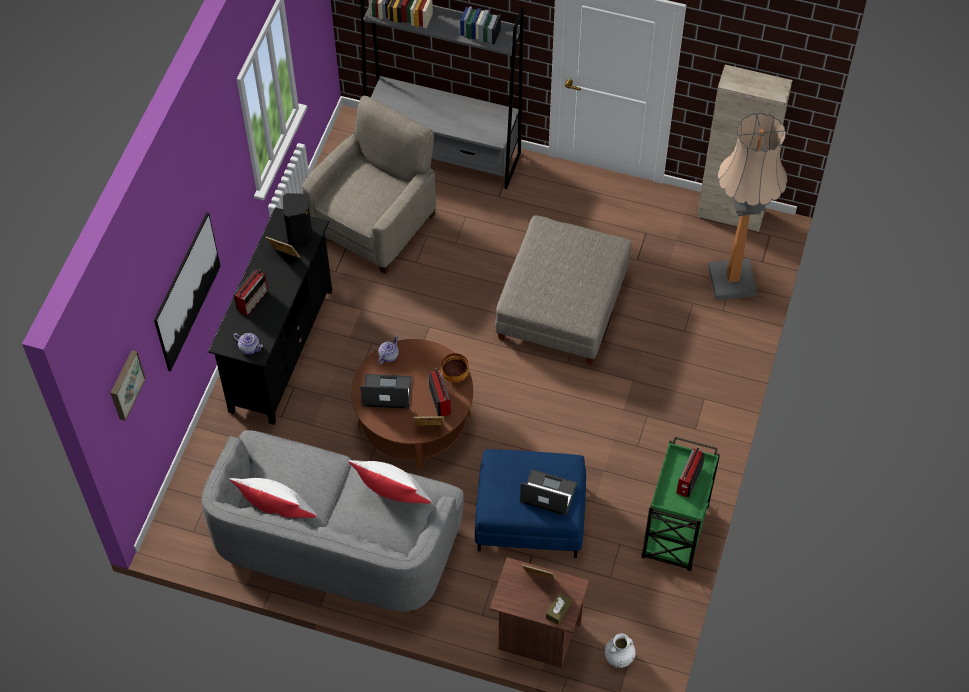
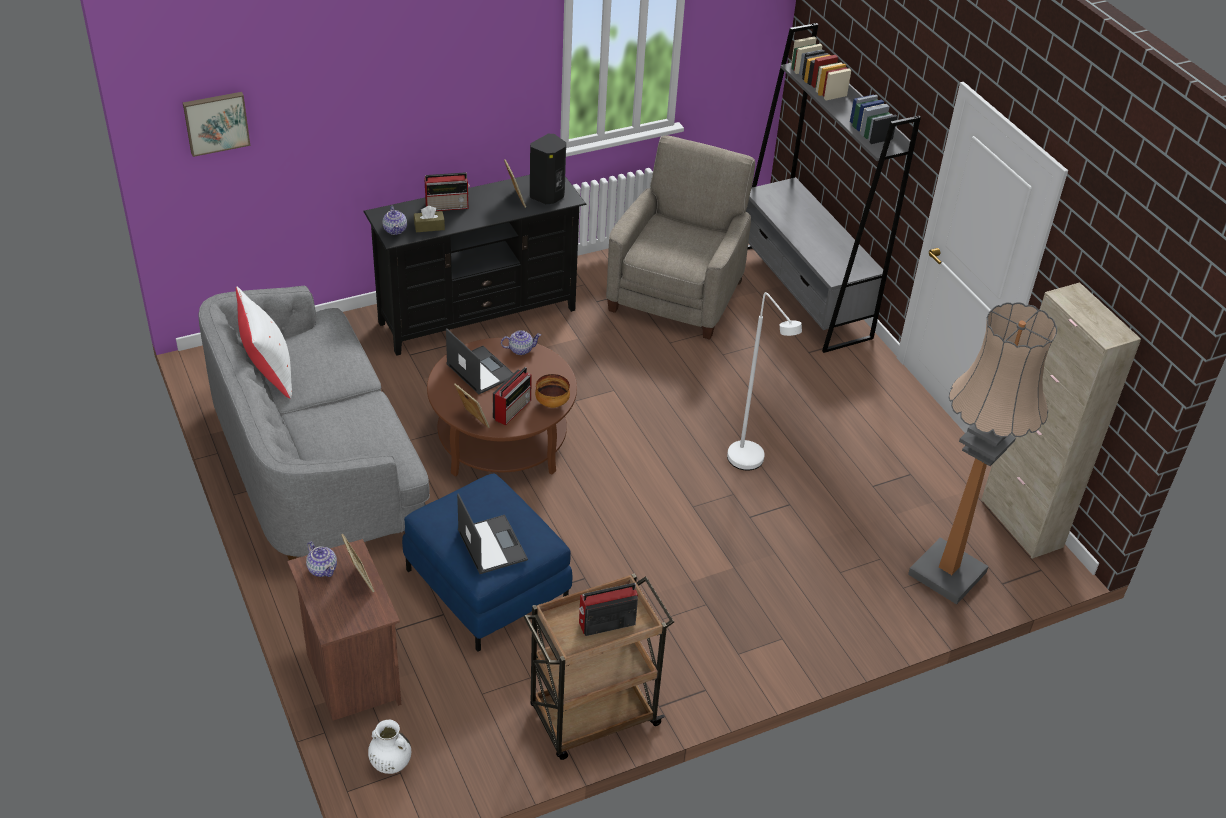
camera: 45 degrees right, 15 degrees down
picture [154,213,221,372] -> none
beige armchair [302,96,436,274] -> beige armchair turned 60 degrees counterclockwise [606,136,755,340]
white pillow [348,460,432,504] -> none
grey ottoman [495,215,631,365] -> white floor lamp [727,292,802,470]
brown tissue box [546,592,572,625] -> brown tissue box moved to [414,206,445,232]
green cart [641,437,720,571] -> brown cart [524,573,674,760]
none -> teapot [306,541,337,577]

